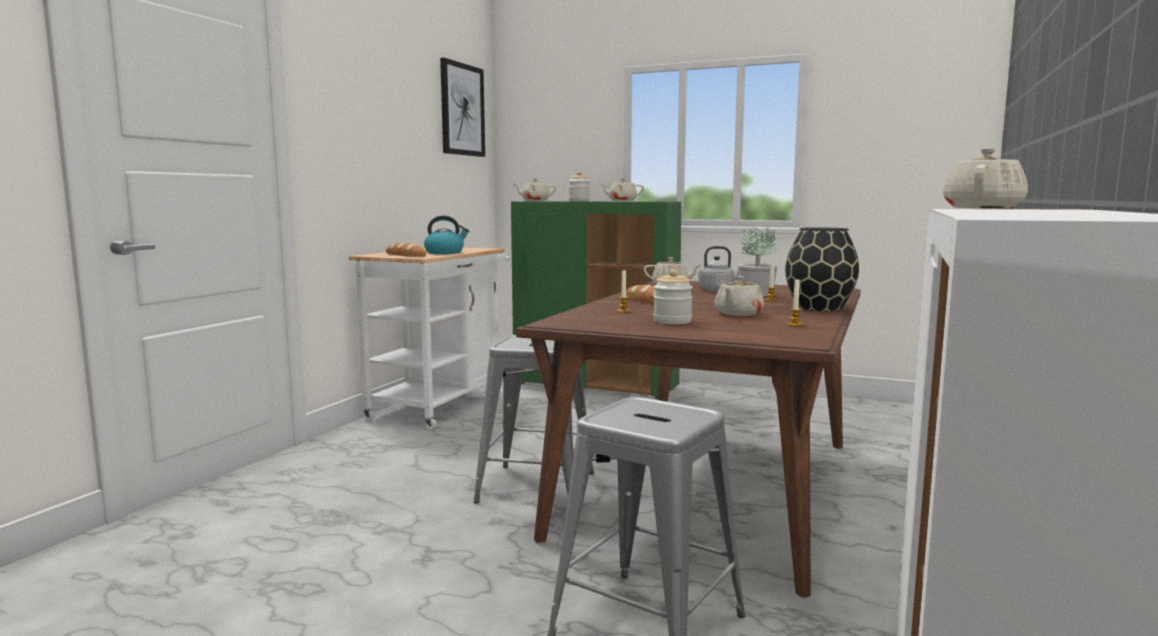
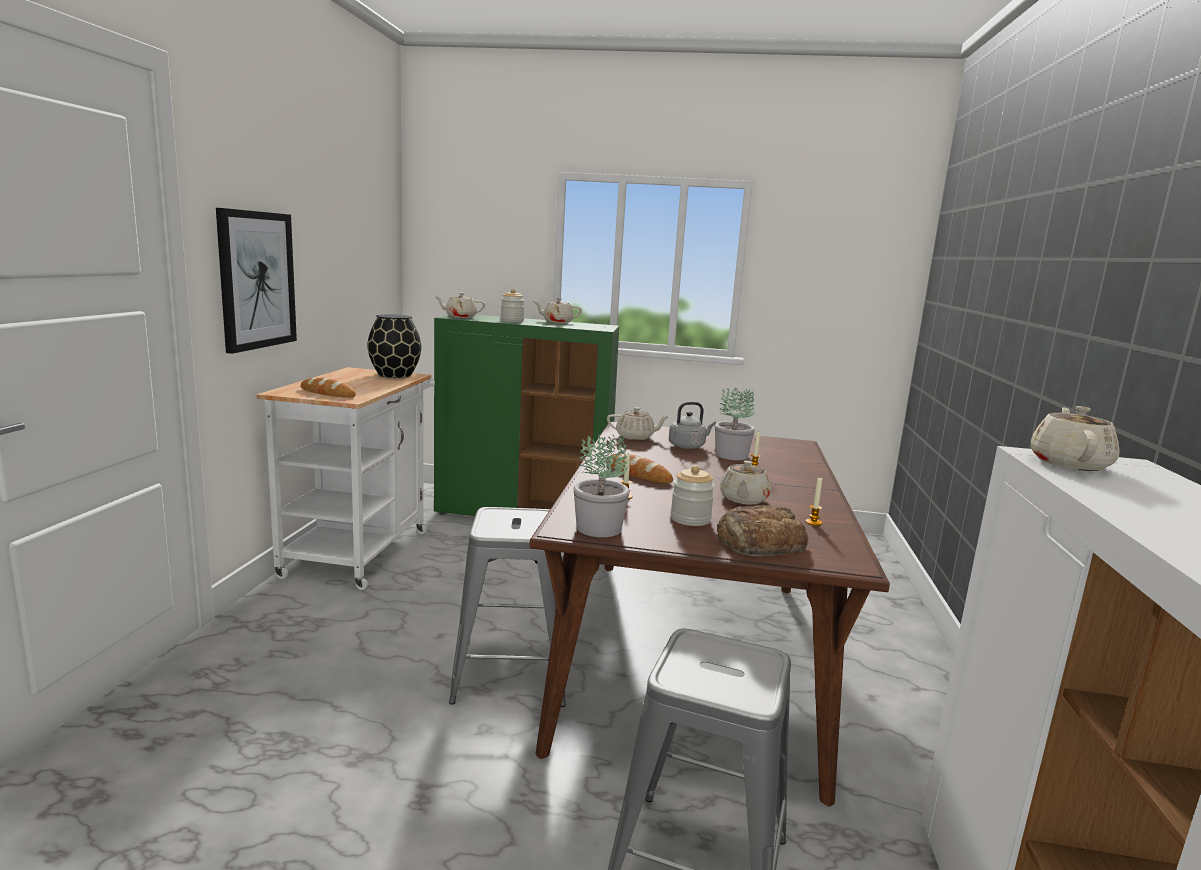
camera: 15 degrees left, 5 degrees up
kettle [424,215,469,254] -> none
picture [440,58,485,157] -> picture moved to [216,208,297,354]
black vase [785,227,859,311] -> black vase moved to [367,314,421,378]
none -> potted plant [574,435,630,537]
none -> bread [717,505,809,556]

